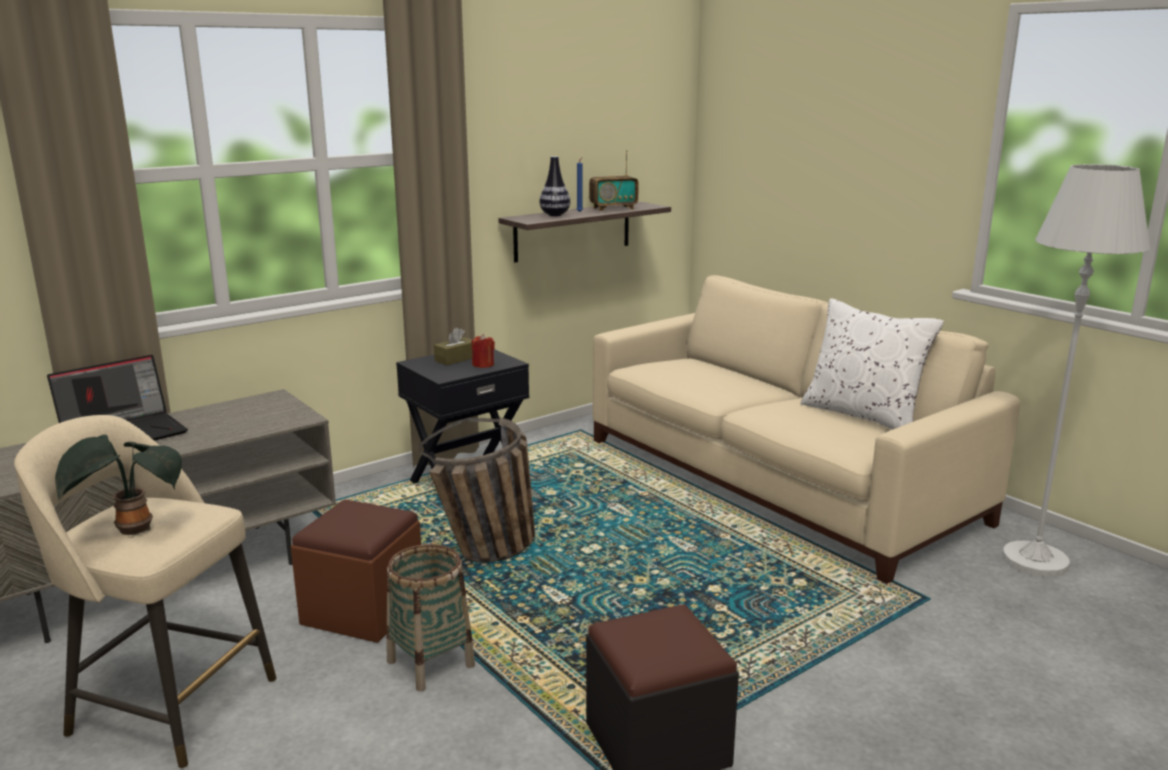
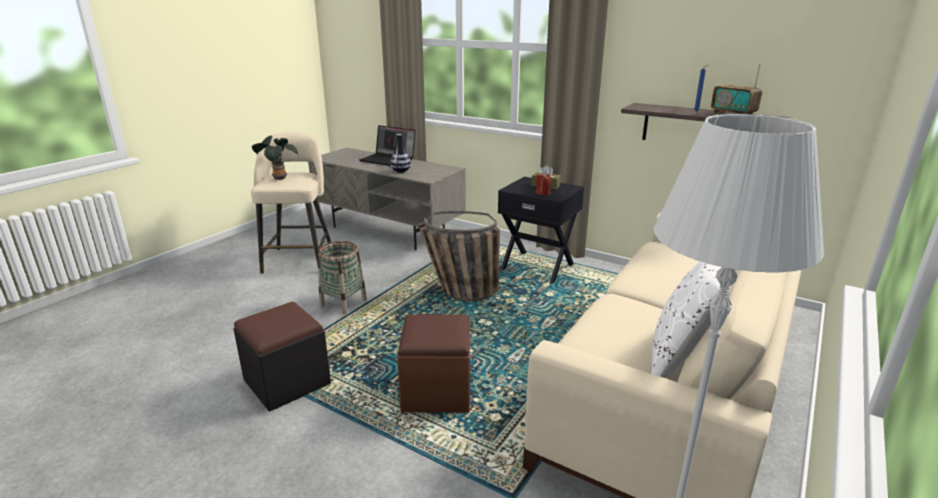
camera: 70 degrees right, 5 degrees up
brown ottoman [291,500,421,643] -> brown ottoman moved to [397,314,470,413]
vase [539,156,570,216] -> vase moved to [391,134,411,173]

